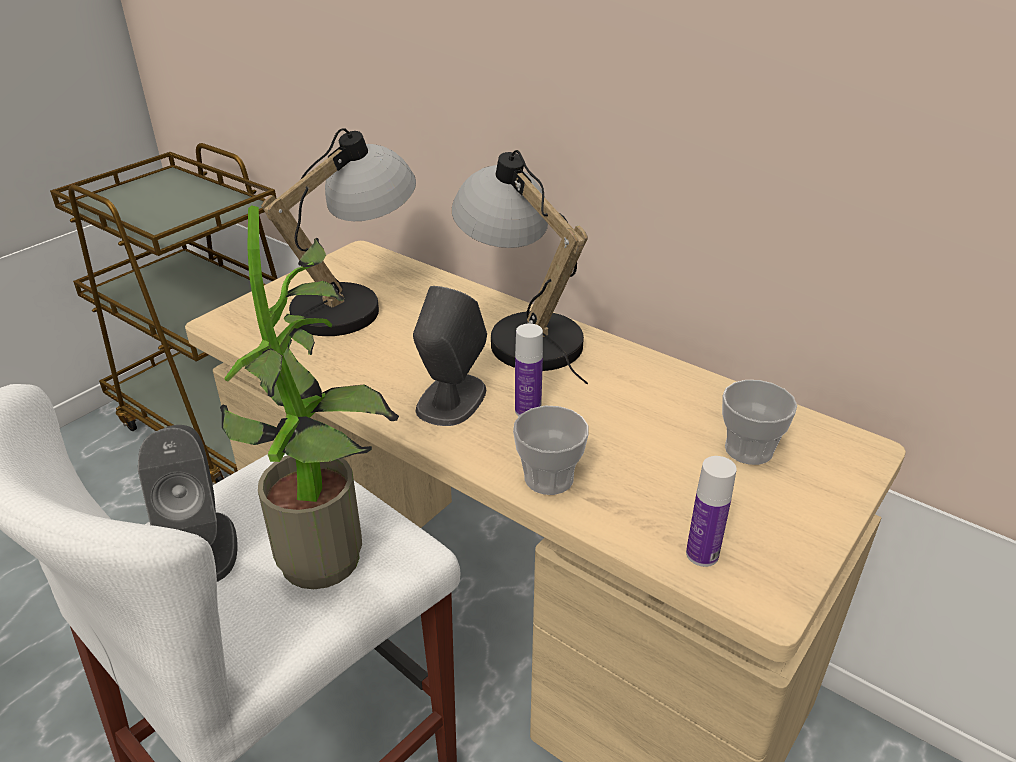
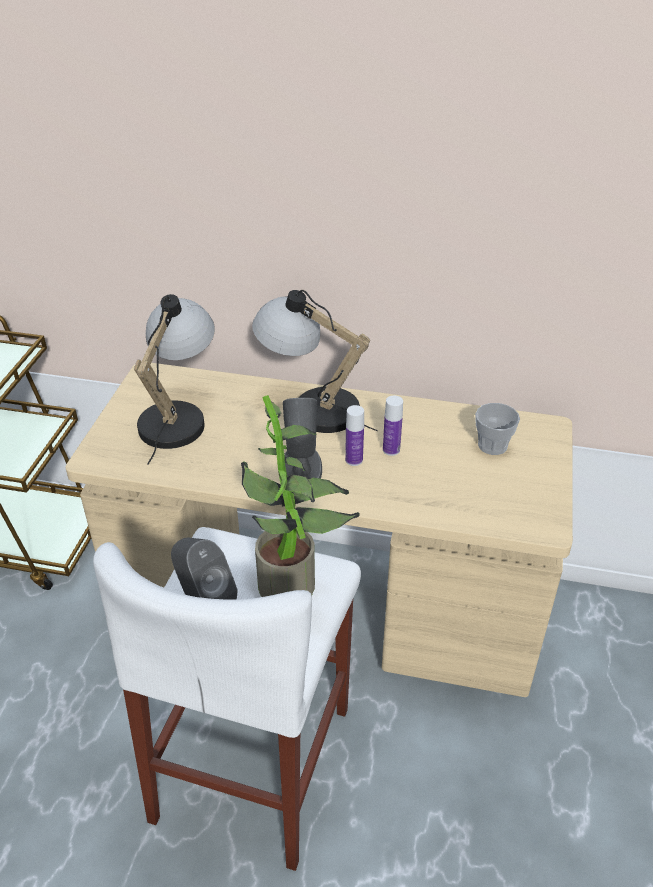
camera: 25 degrees left, 5 degrees up
cup [513,406,589,495] -> none
bottle [686,456,737,567] -> bottle moved to [383,395,403,456]

